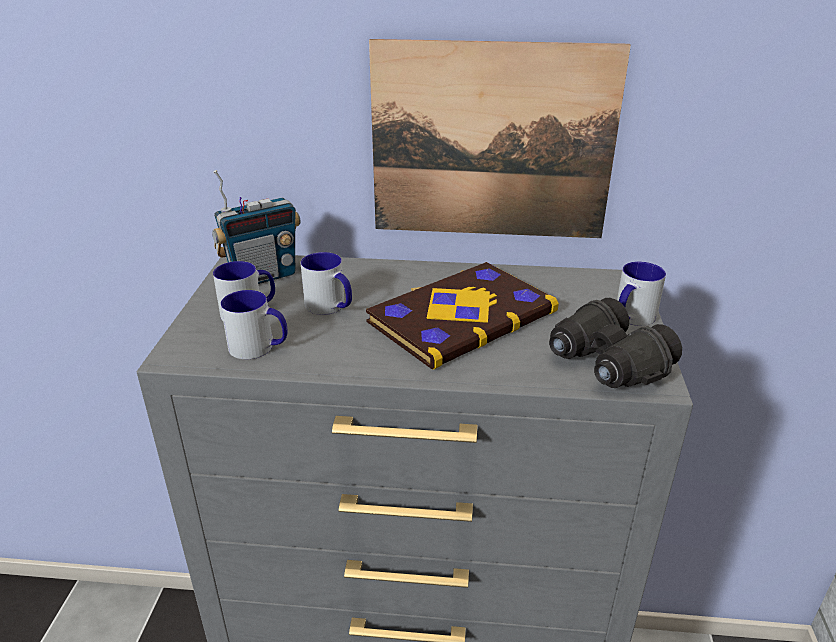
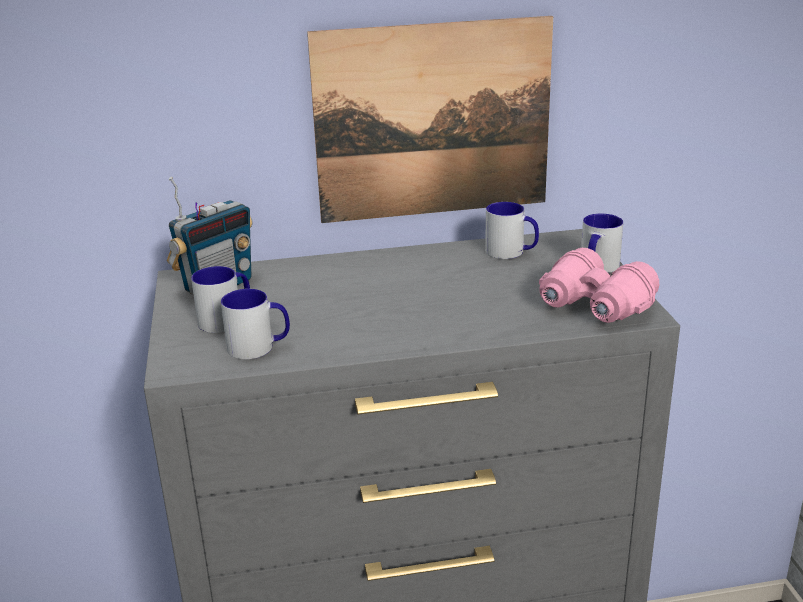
camera: 15 degrees left, 5 degrees down
mug [301,252,352,315] -> mug moved to [485,202,539,259]
book [366,262,559,369] -> none
black binoculars [549,298,682,388] -> pink binoculars [539,248,659,323]

